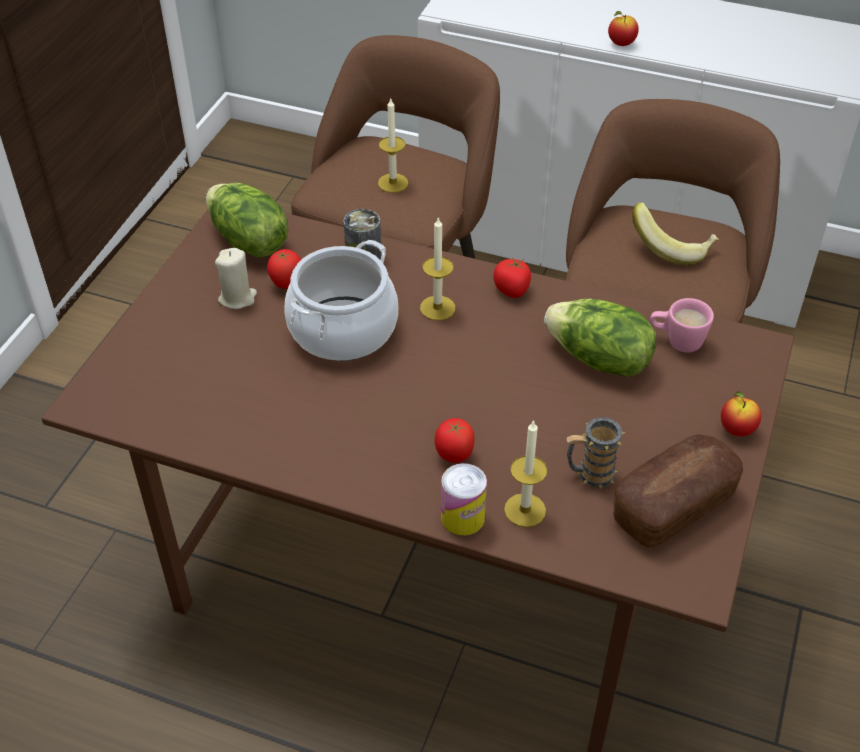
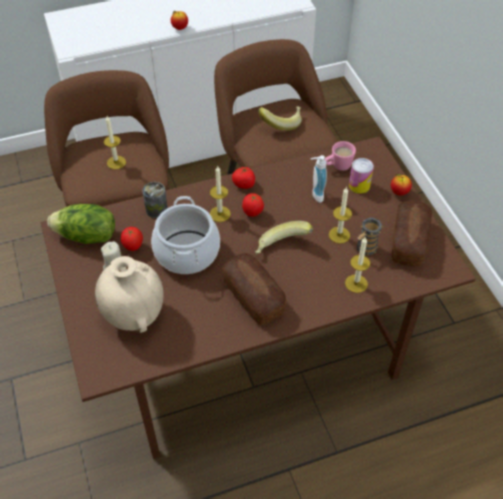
camera: 40 degrees left, 5 degrees up
tomato [434,418,475,463] -> tomato moved to [242,193,264,217]
can [441,463,487,536] -> can moved to [349,158,374,194]
lettuce [544,299,656,377] -> soap dispenser [311,155,327,203]
none -> beige vase [95,256,164,333]
none -> bread [222,253,286,325]
none -> banana [255,221,313,254]
none -> candle [329,187,352,244]

